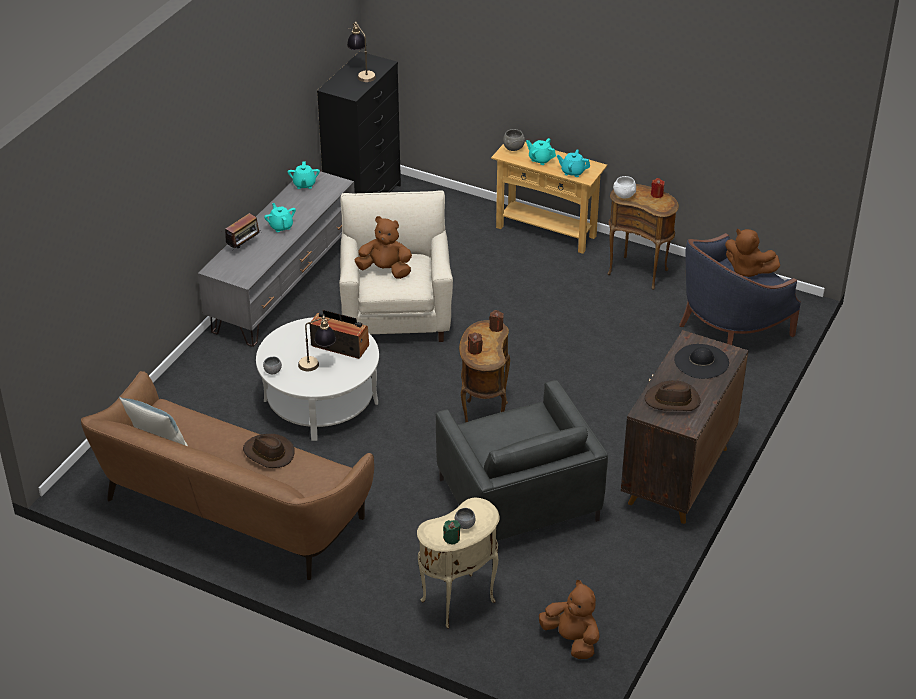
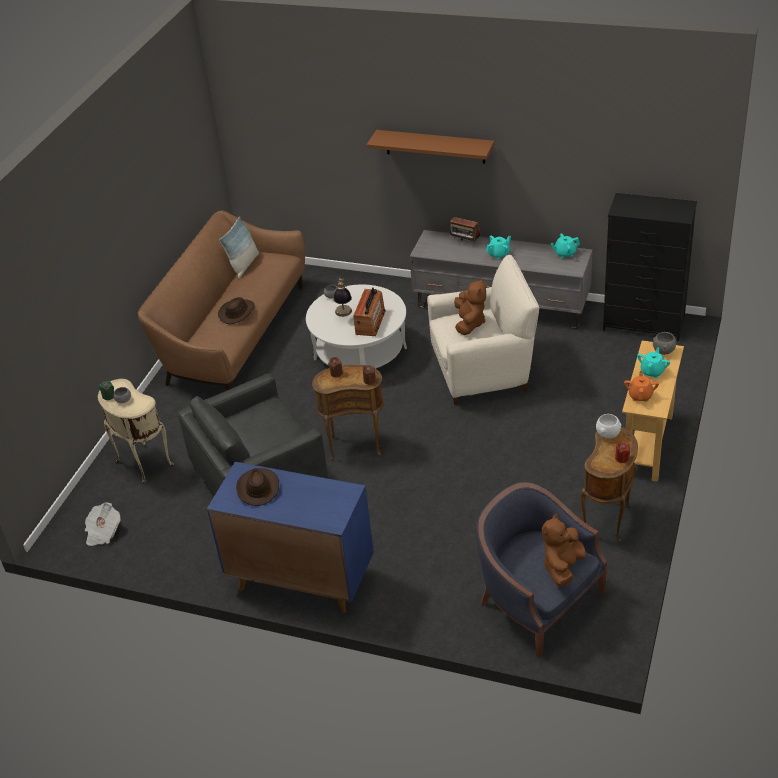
camera: 85 degrees right, 0 degrees up
table lamp [347,22,376,82] -> none
brown plush toy [539,580,600,659] -> newspaper [85,502,120,546]
turquoise teapot [557,149,590,177] -> orange teapot [624,371,659,402]
brown cabinet [621,330,749,524] -> blue cabinet [207,462,374,613]
black hat [674,344,729,379] -> none
none -> brown shelf [367,130,494,164]

